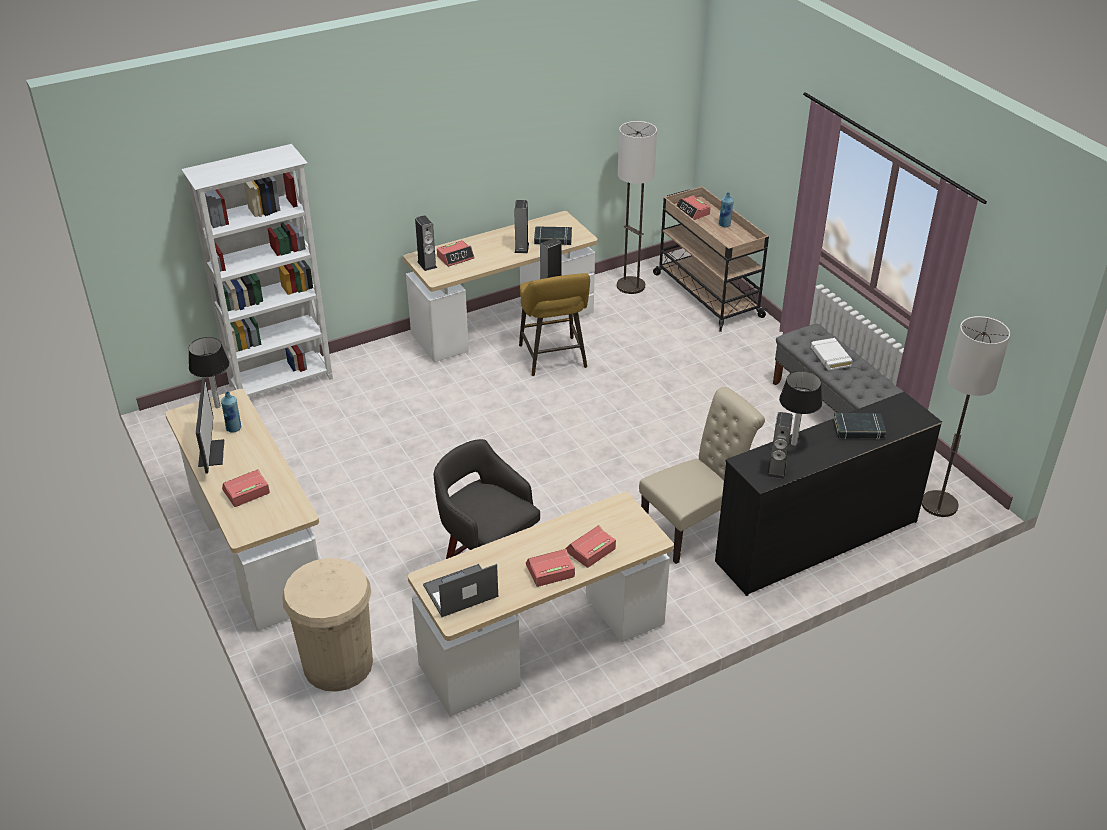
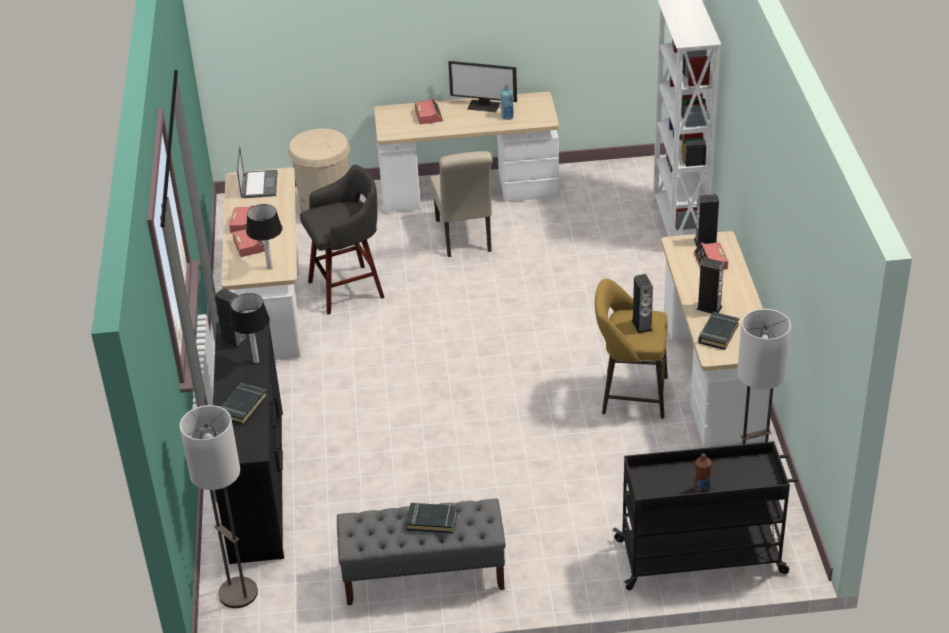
camera: 115 degrees right, 0 degrees up
table lamp [188,337,229,408] -> table lamp moved to [246,204,282,270]
beige chair [639,387,765,564] -> beige chair moved to [430,151,493,257]
beige cart [653,186,769,332] -> black cart [612,441,798,590]
alarm clock [676,196,711,220] -> none
blue bottle [719,192,734,227] -> brown bottle [694,453,712,493]
white book [811,338,853,370] -> black book [406,502,458,533]

